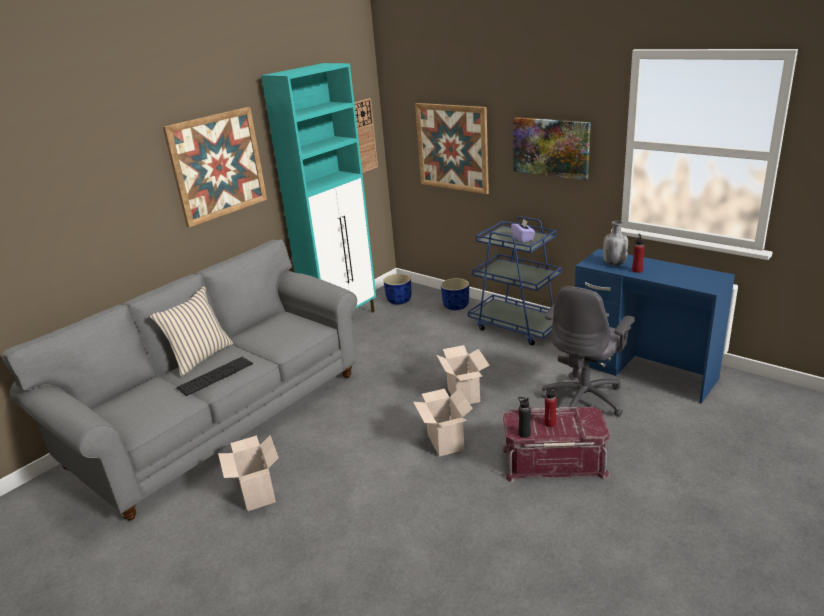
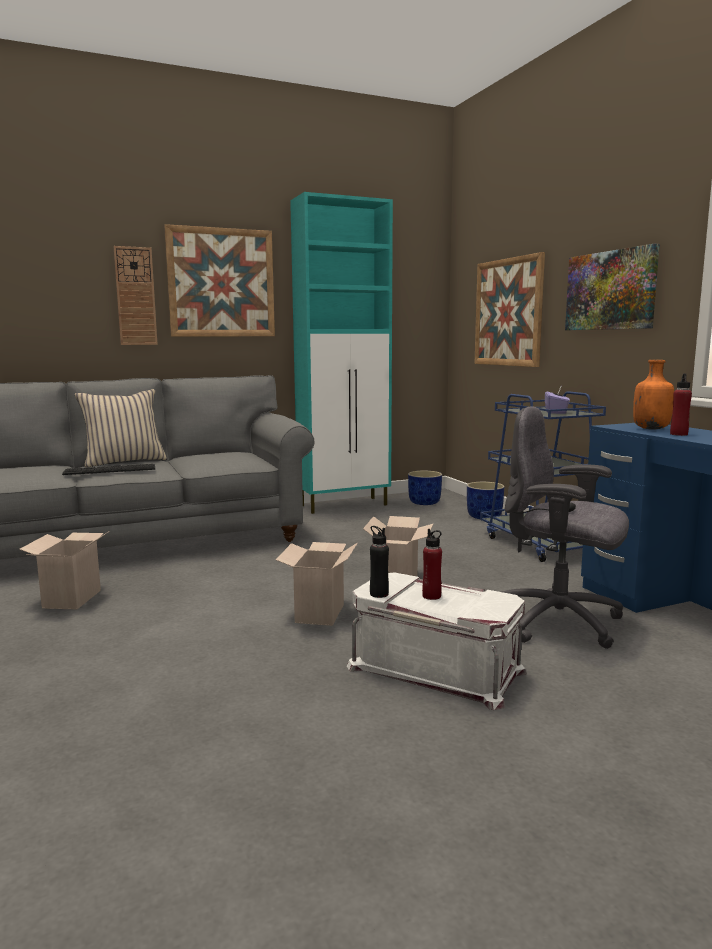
camera: 25 degrees right, 15 degrees down
wall clock [354,98,378,173] -> wall clock moved to [114,246,158,345]
red storage box [502,406,610,482] -> white storage box [347,572,527,710]
grey office chair [541,286,635,417] -> grey office chair turned 60 degrees clockwise [502,406,629,649]
grey bottle [603,221,628,266] -> orange bottle [633,360,674,430]

